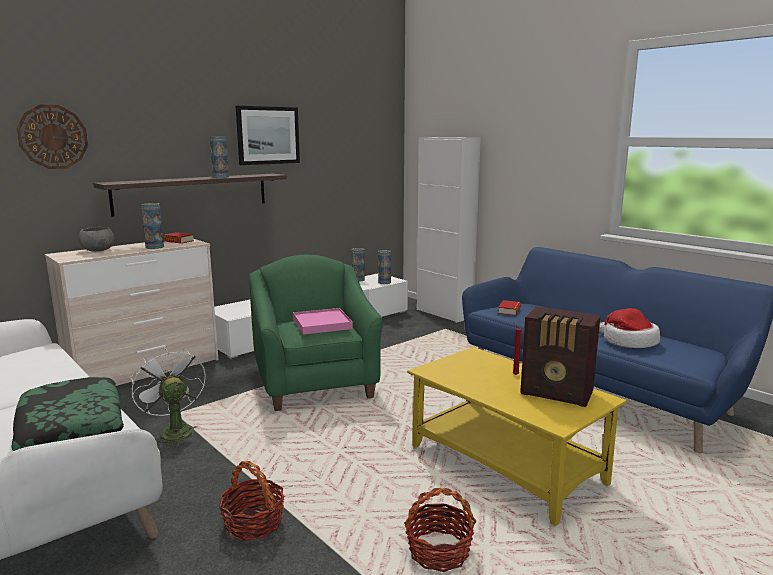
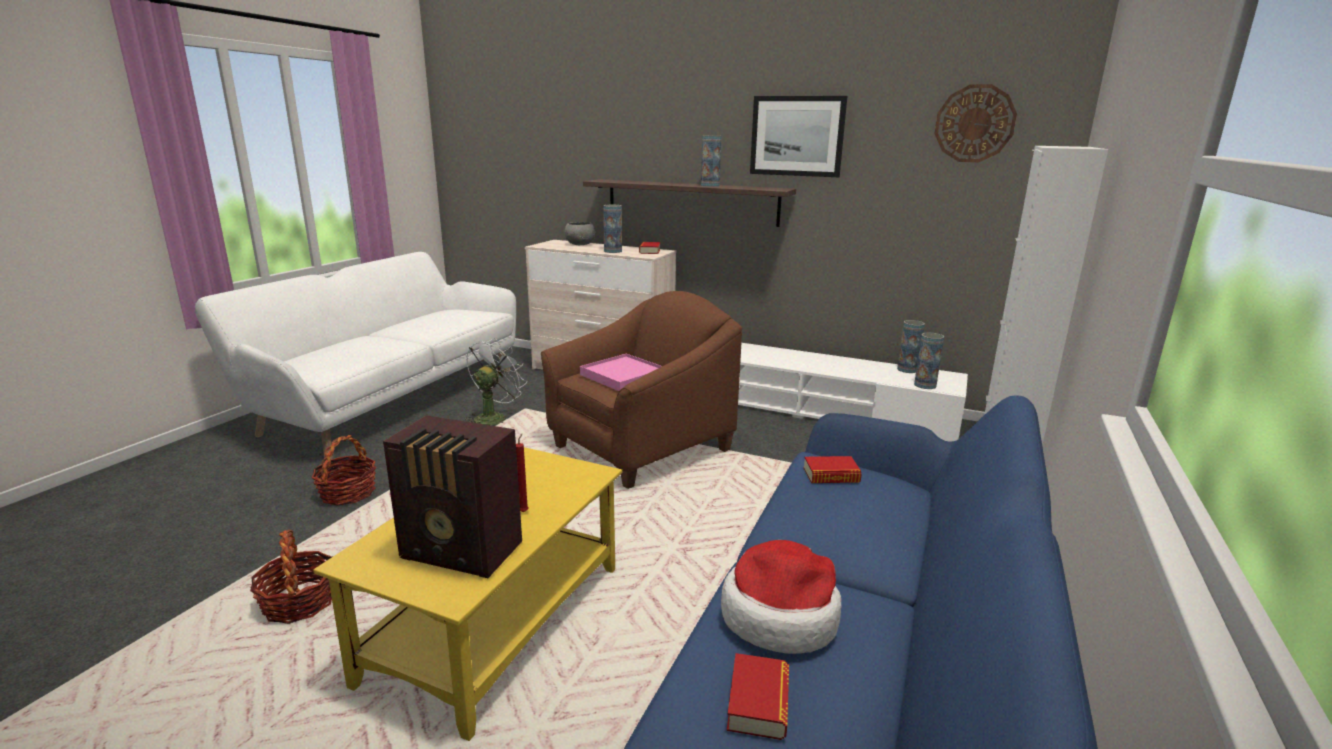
camera: 65 degrees right, 5 degrees up
pillow [11,377,124,451] -> none
wall clock [17,105,88,169] -> wall clock moved to [935,84,1017,162]
green armchair [249,255,384,411] -> brown armchair [541,291,742,489]
radio [520,306,601,407] -> radio turned 75 degrees counterclockwise [383,415,522,578]
none -> book [727,653,789,740]

